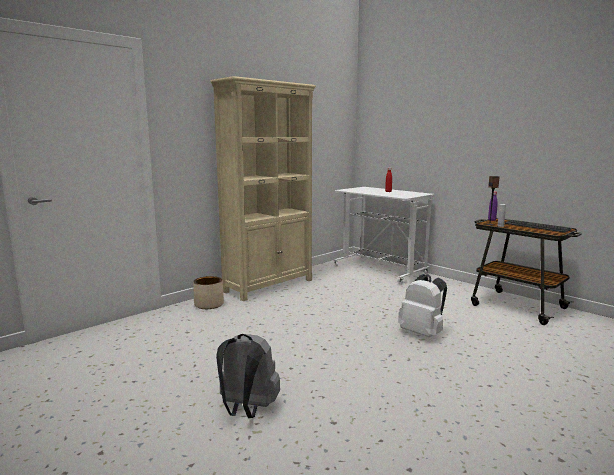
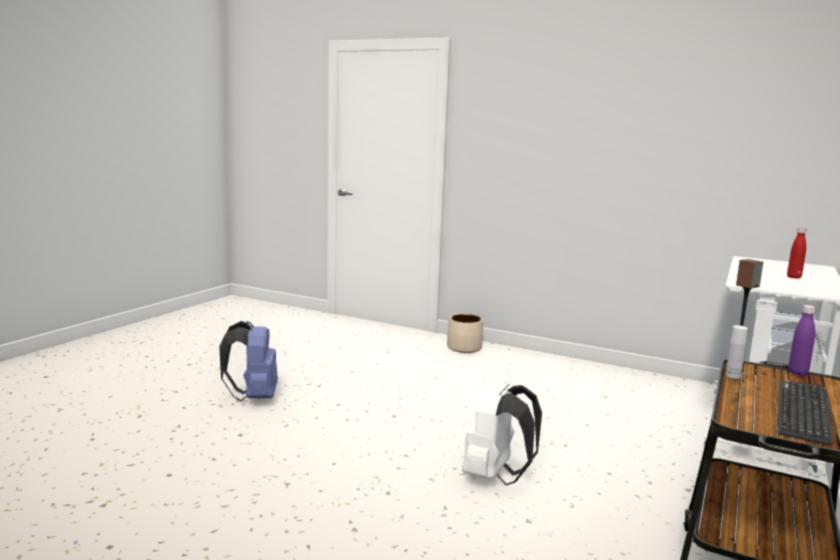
camera: 70 degrees right, 0 degrees up
beige bookcase [210,76,316,301] -> none
grey backpack [216,334,280,418] -> blue backpack [219,321,278,401]

